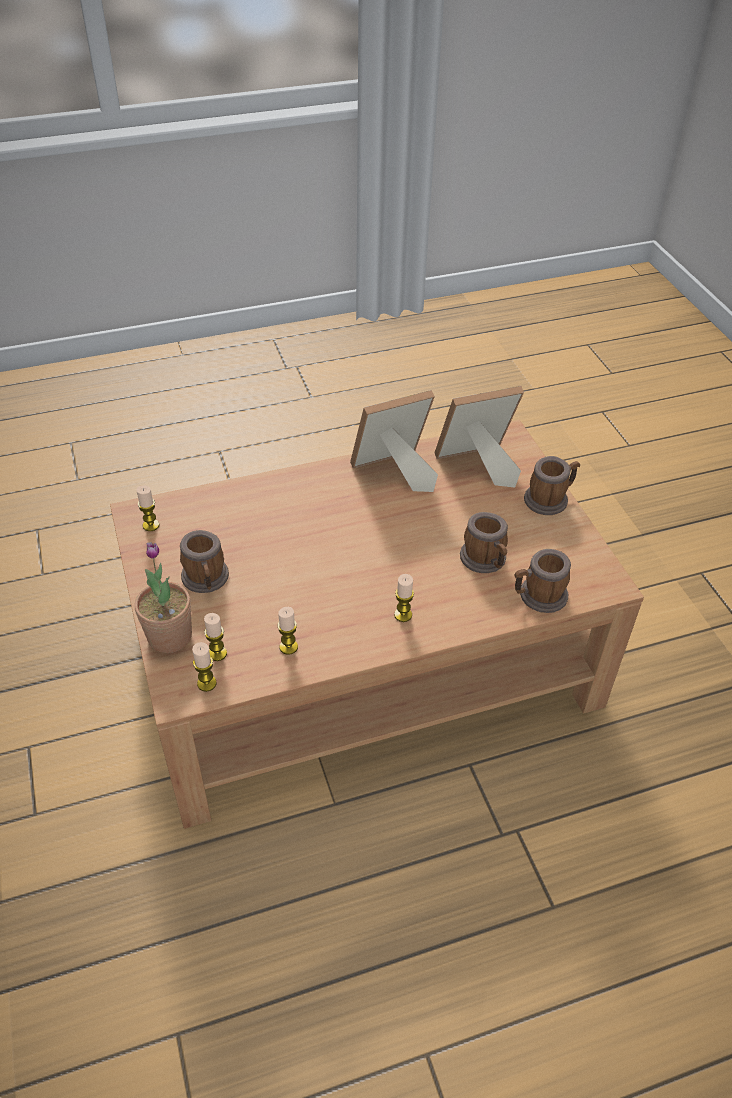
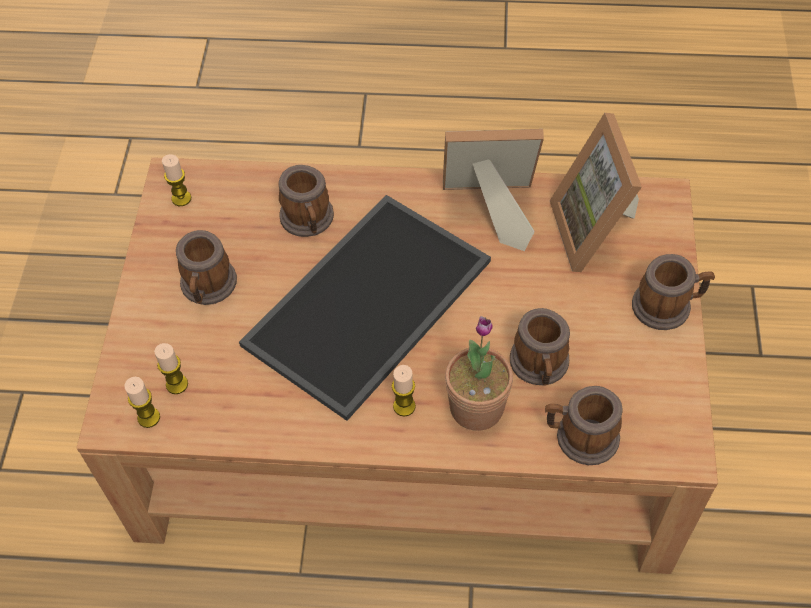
camera: 25 degrees right, 10 degrees up
potted plant [135,542,192,653] -> potted plant moved to [445,316,513,431]
candle [277,607,298,655] -> none
picture frame [434,386,524,488] -> picture frame turned 105 degrees counterclockwise [550,113,642,272]
none -> tray [239,195,491,421]
none -> mug [278,165,334,237]

